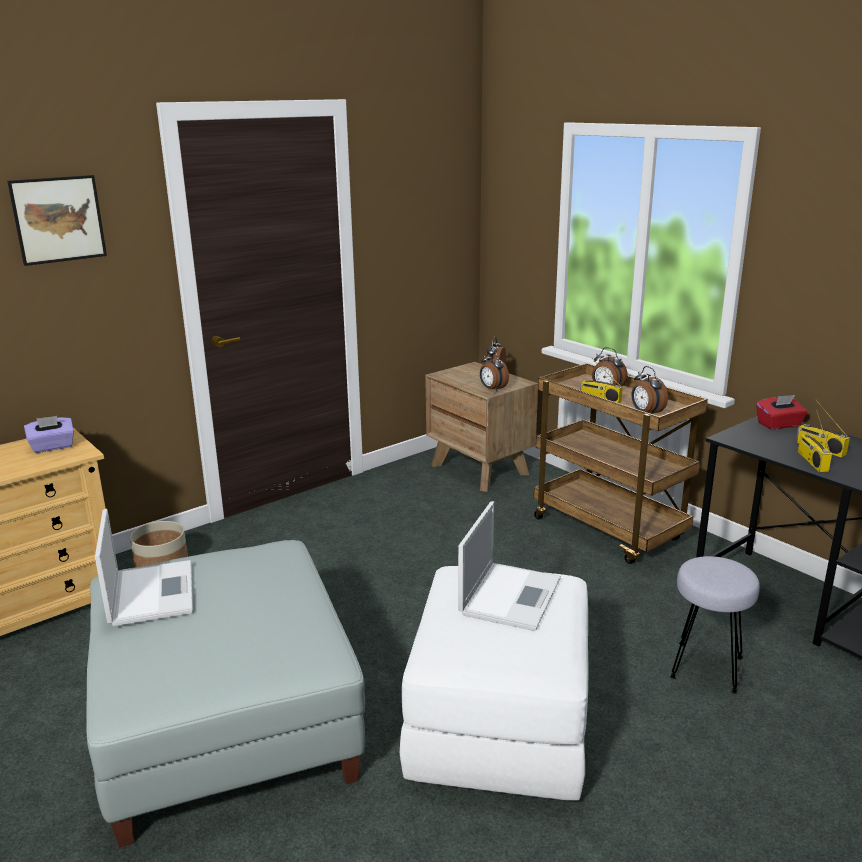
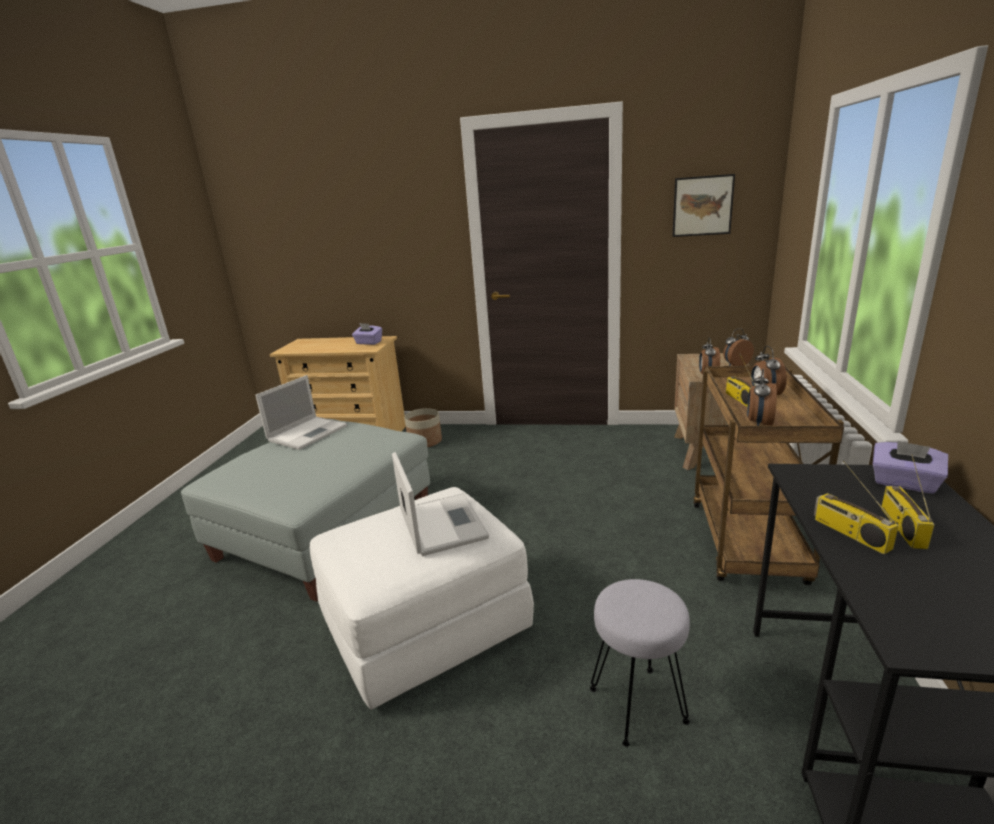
camera: 50 degrees right, 0 degrees up
picture [7,175,107,266] -> picture moved to [672,174,735,237]
laptop [458,501,561,631] -> laptop turned 90 degrees counterclockwise [392,452,489,556]
red tissue box [756,395,808,430] -> purple tissue box [873,441,948,494]
radio [798,410,832,472] -> radio turned 75 degrees counterclockwise [814,461,899,554]

